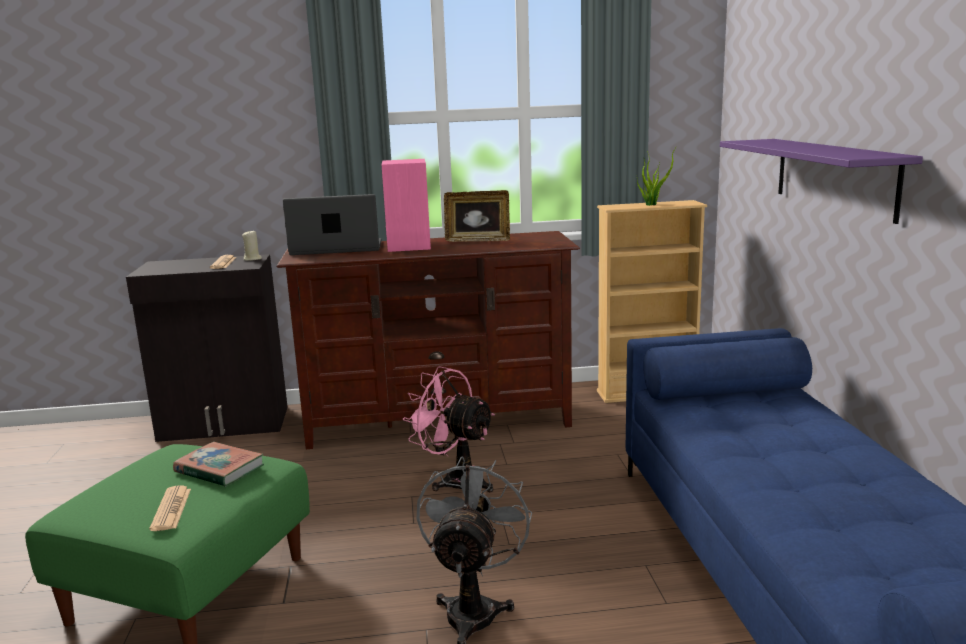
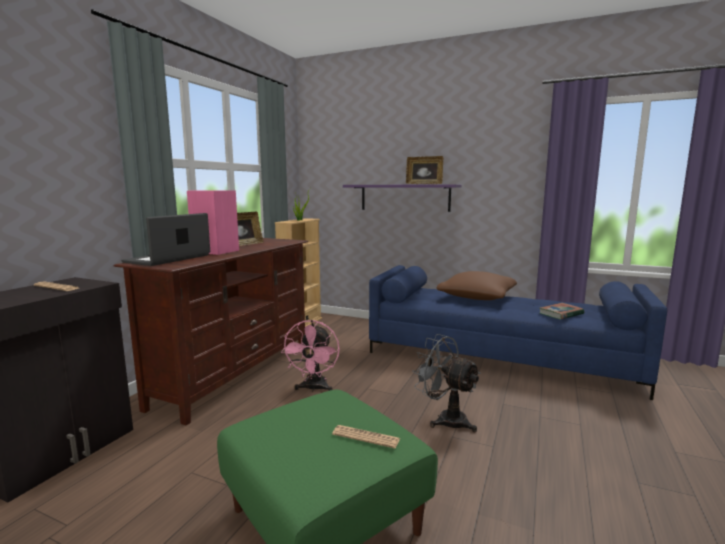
camera: 60 degrees left, 5 degrees down
book [173,442,264,487] -> book moved to [540,303,584,319]
beige candle [242,231,262,261] -> none
pink fan [403,366,495,492] -> pink fan turned 60 degrees counterclockwise [281,320,340,392]
none -> picture frame [406,156,443,184]
none -> brown pillow [437,271,517,300]

